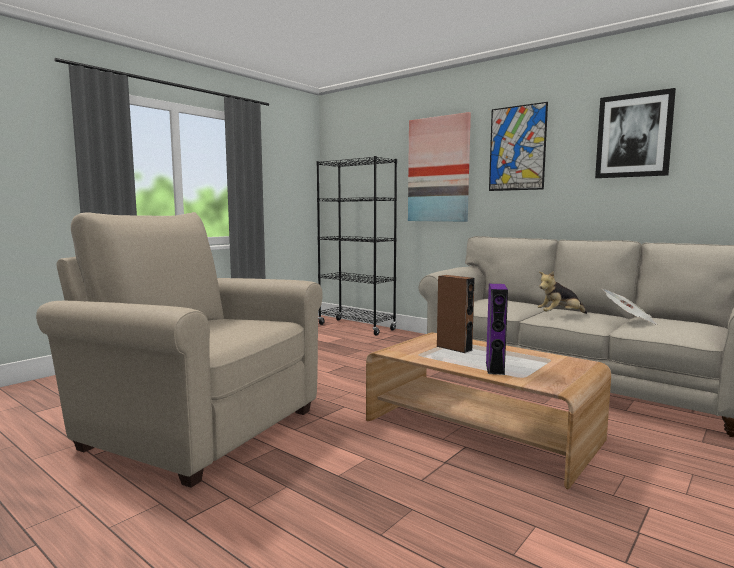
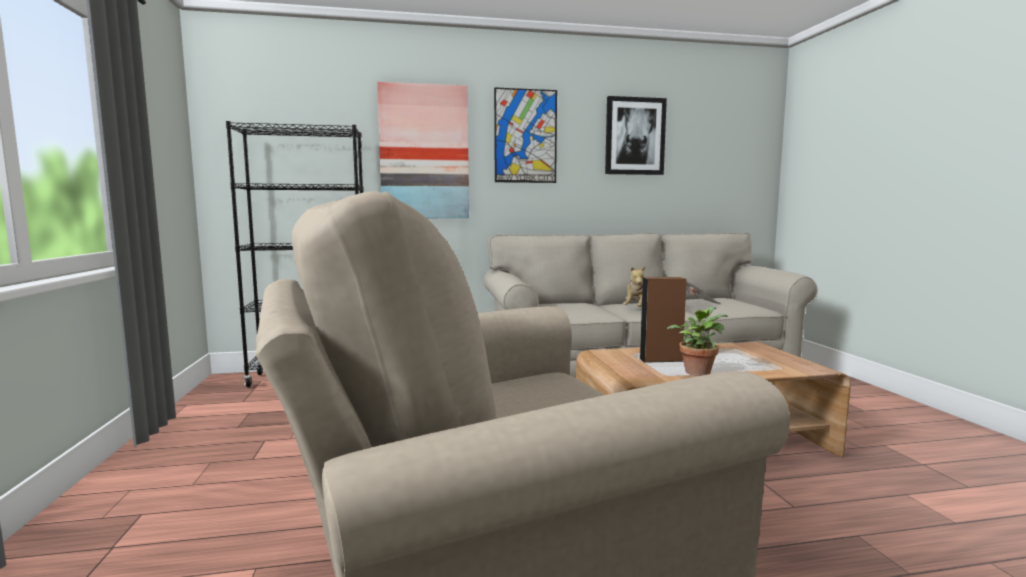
camera: 50 degrees left, 0 degrees up
purple speaker [486,284,508,375] -> none
none -> potted plant [667,307,728,376]

